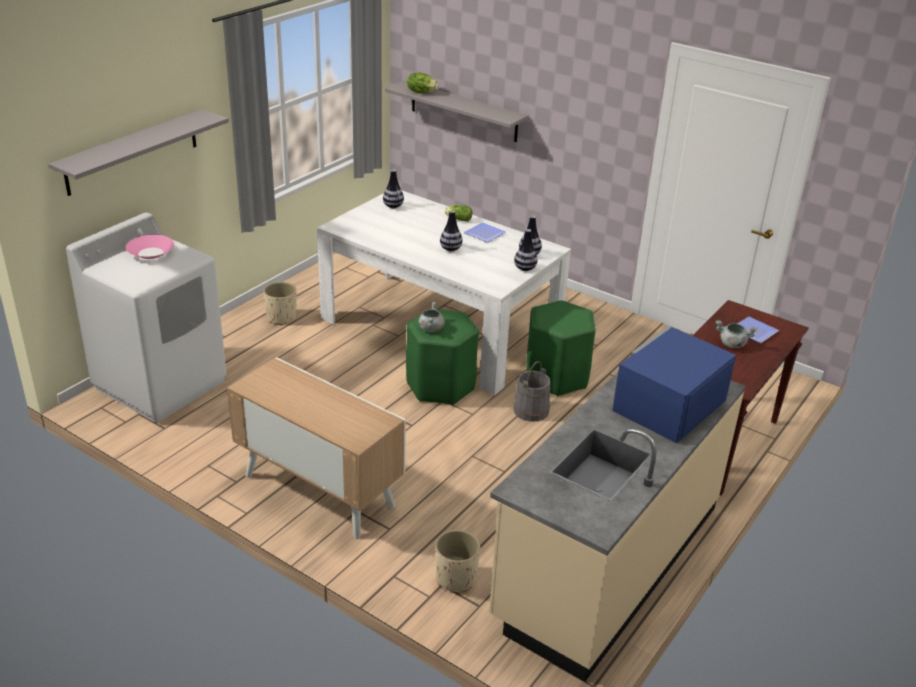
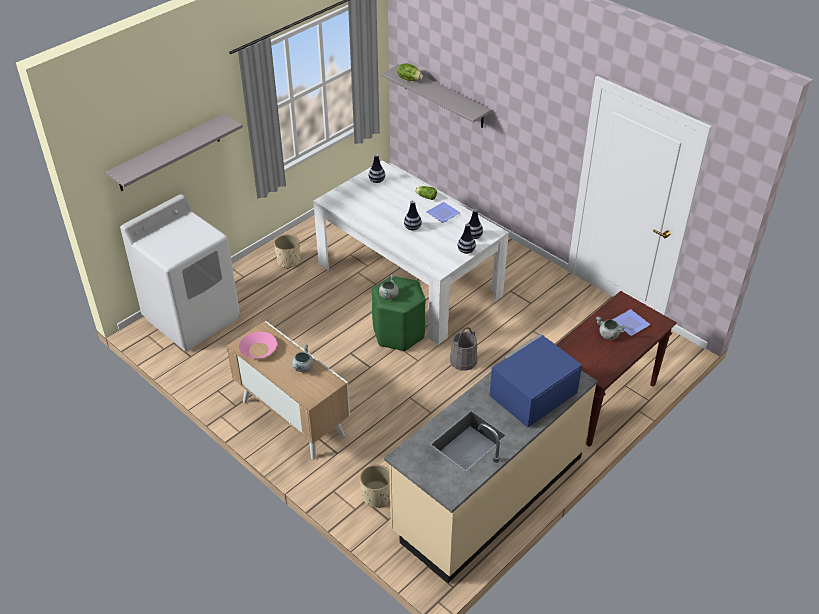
camera: 10 degrees right, 10 degrees up
pink bowl [125,235,174,259] -> pink bowl moved to [239,332,277,359]
green stool [526,300,596,396] -> none
none -> grey cooking pot [292,344,314,372]

